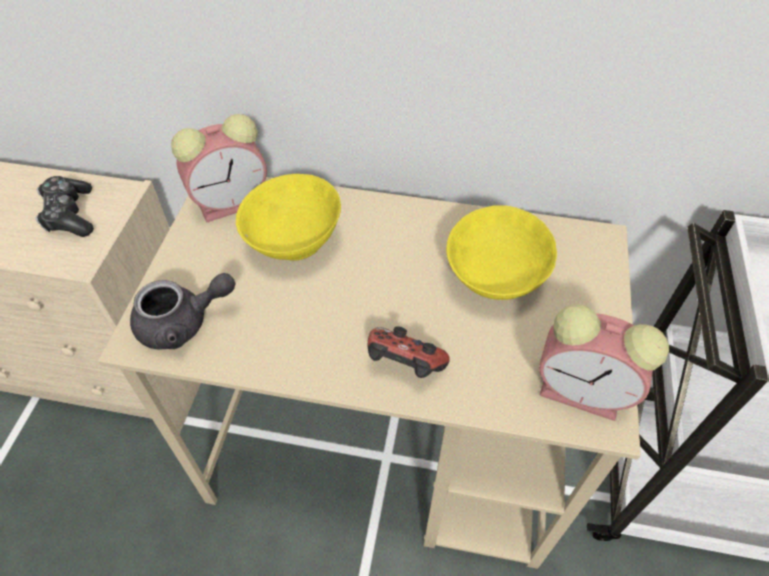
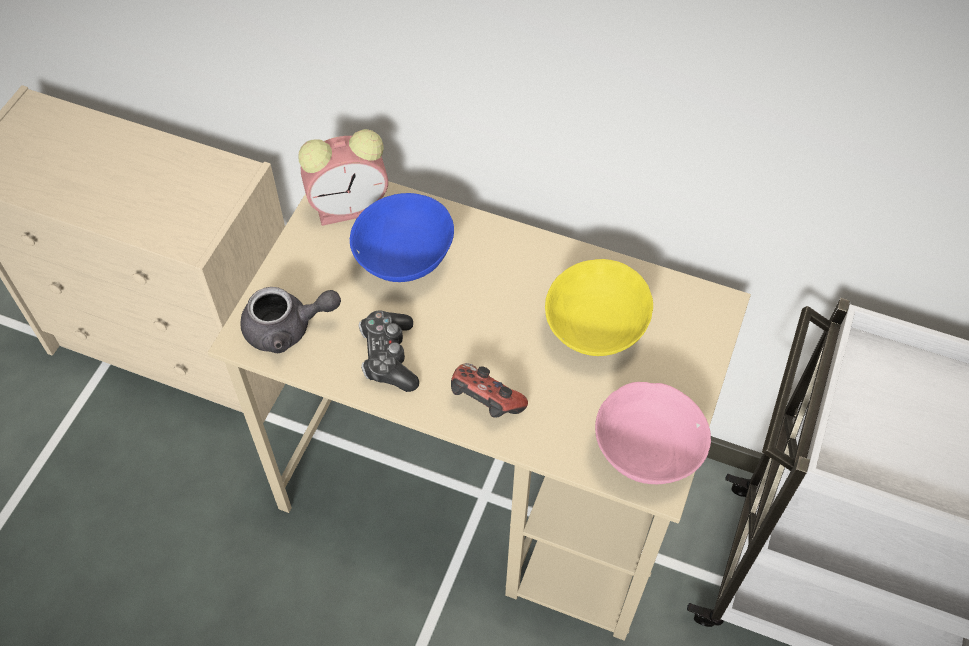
camera: 10 degrees right, 5 degrees up
game controller [35,176,94,237] -> game controller moved to [359,310,419,392]
yellow bowl [236,174,341,261] -> blue bowl [350,193,454,282]
alarm clock [539,304,669,421] -> pink bowl [595,382,711,484]

